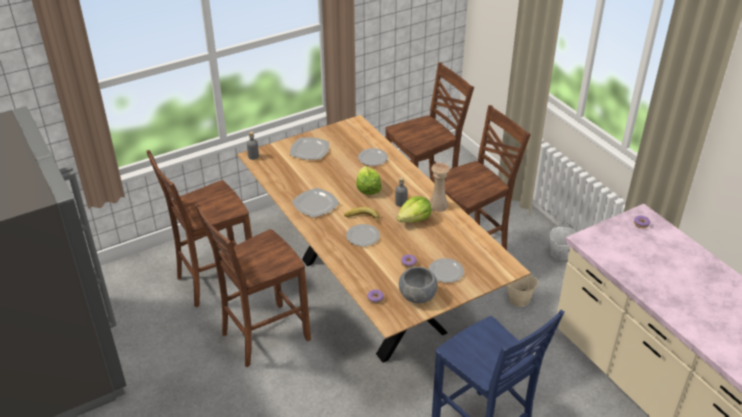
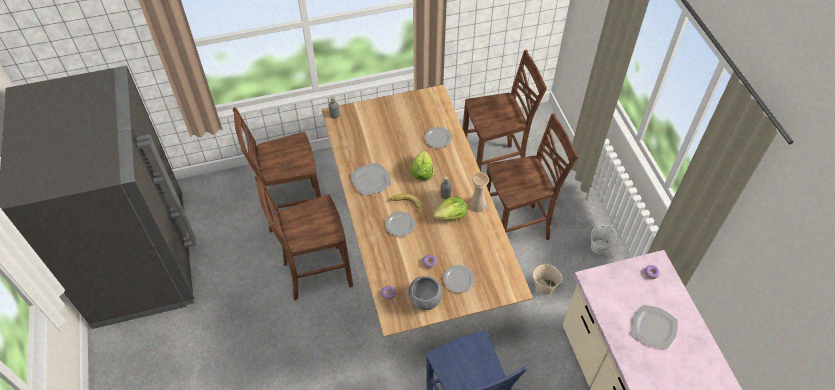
camera: 15 degrees right, 15 degrees up
plate [290,137,329,160] -> plate moved to [632,305,678,349]

